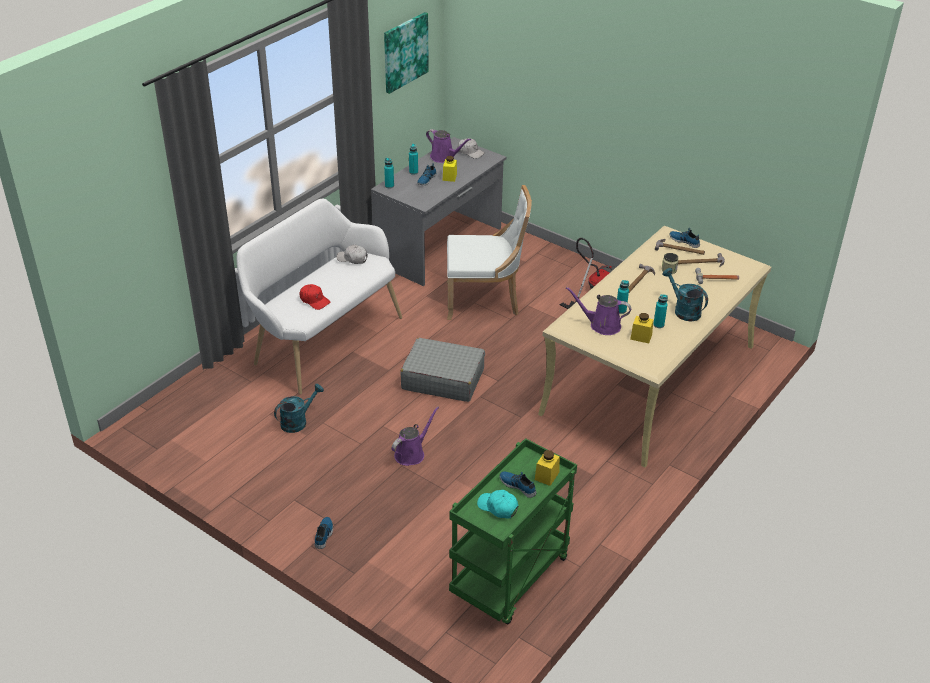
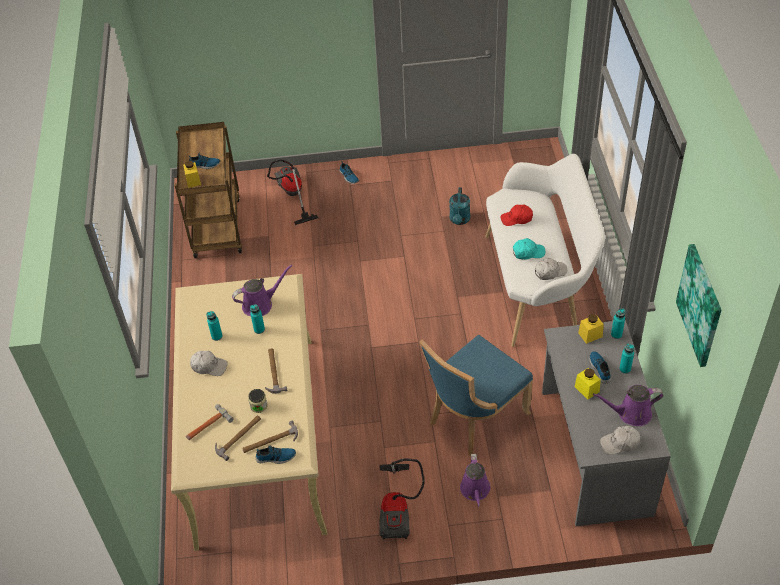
camera: 140 degrees right, 10 degrees up
purple watering can [392,406,439,466] -> purple watering can moved to [460,454,490,506]
grey suitcase [401,338,485,402] -> none
white chair [447,185,532,320] -> blue chair [419,335,533,455]
green cart [449,438,577,625] -> brown cart [175,122,242,258]
turquoise cap [477,490,519,519] -> turquoise cap moved to [513,238,545,260]
yellow jar [630,313,653,343] -> yellow jar moved to [578,314,604,344]
turquoise watering can [663,268,708,321] -> white cap [190,351,227,376]
none -> vacuum cleaner [267,160,319,225]

